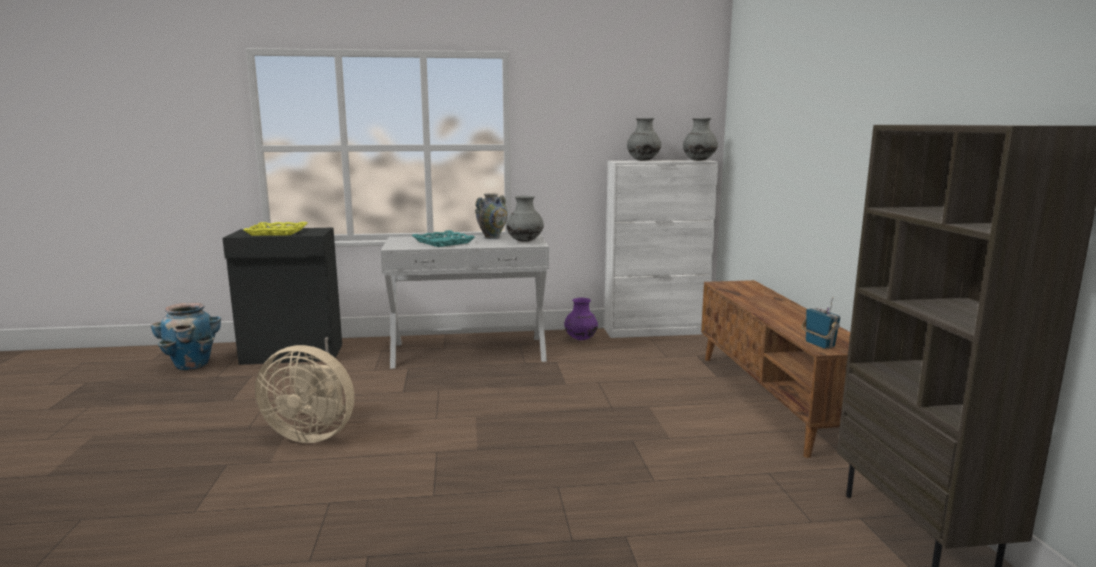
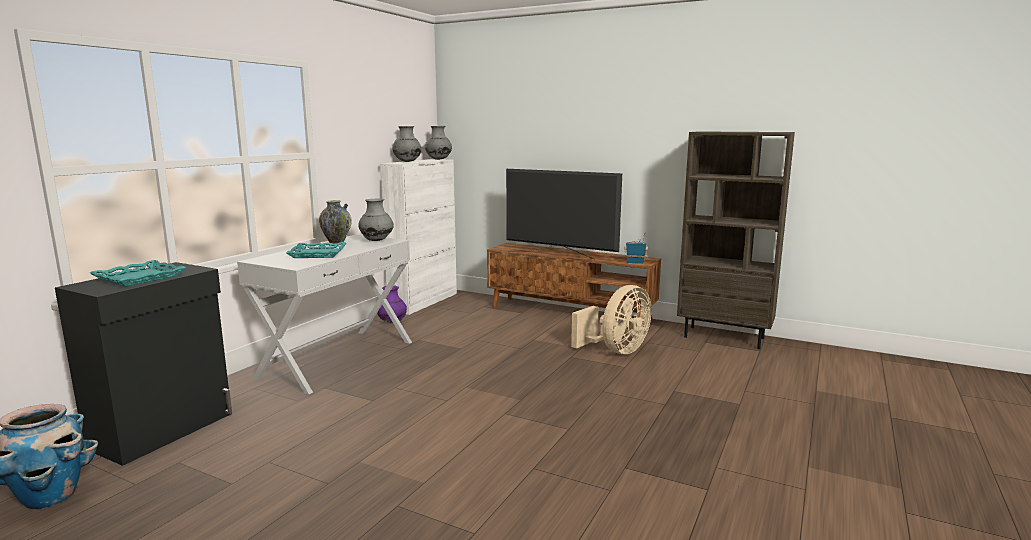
camera: 55 degrees left, 0 degrees up
yellow tray [243,222,308,236] -> turquoise tray [90,260,187,287]
beige fan [255,345,354,443] -> beige fan moved to [571,285,652,354]
none -> television [506,169,622,259]

